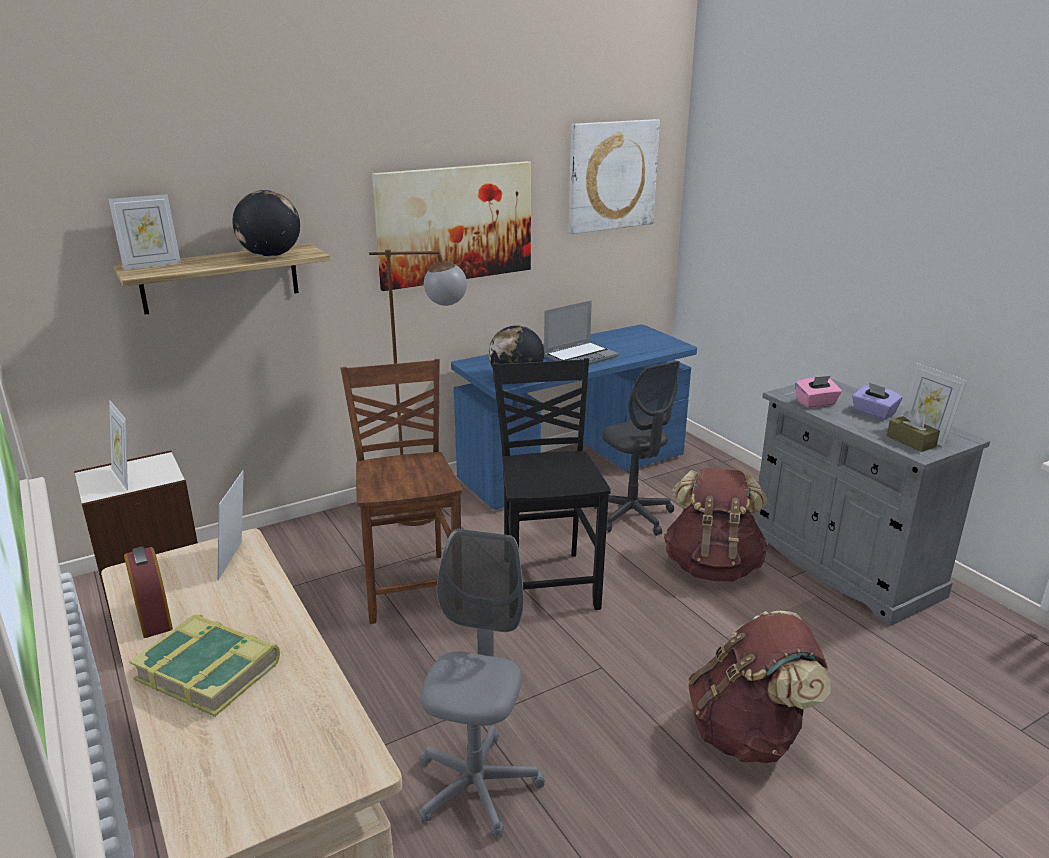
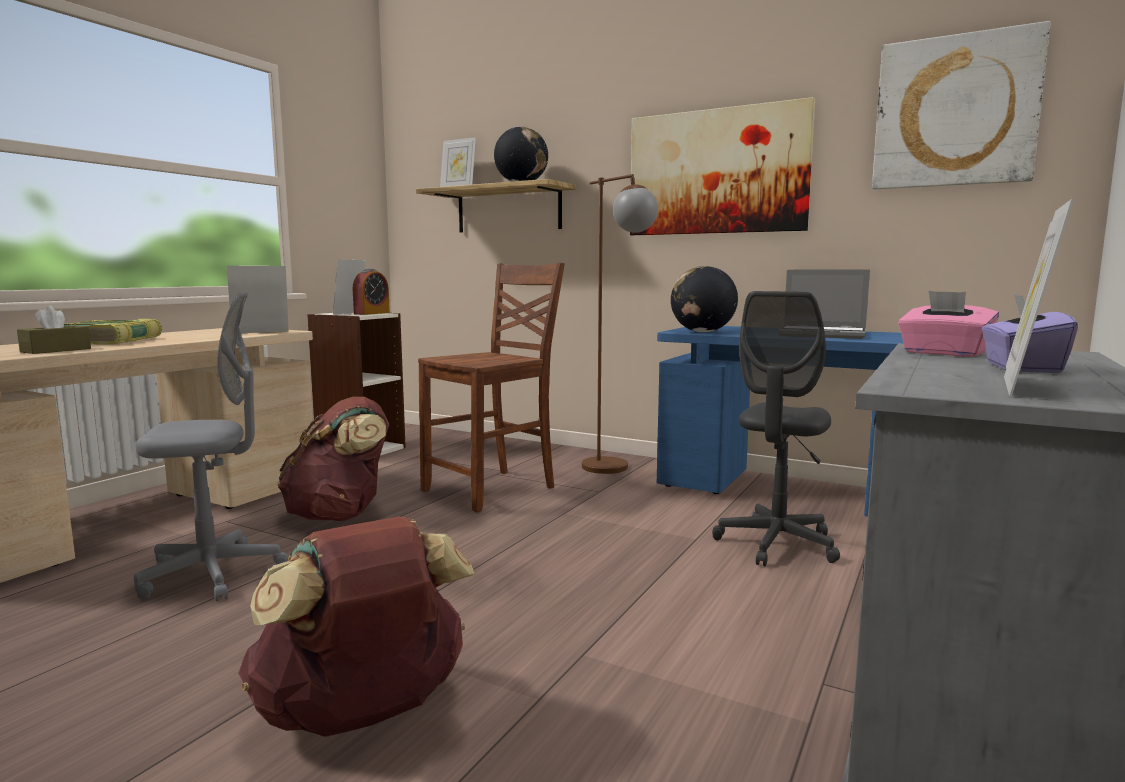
camera: 60 degrees right, 15 degrees down
alarm clock [124,546,173,638] -> alarm clock moved to [353,269,390,315]
black chair [492,358,611,610] -> none
brown backpack [664,468,769,582] -> brown backpack moved to [278,397,389,521]
brown tissue box [887,409,940,452] -> brown tissue box moved to [17,306,91,354]

